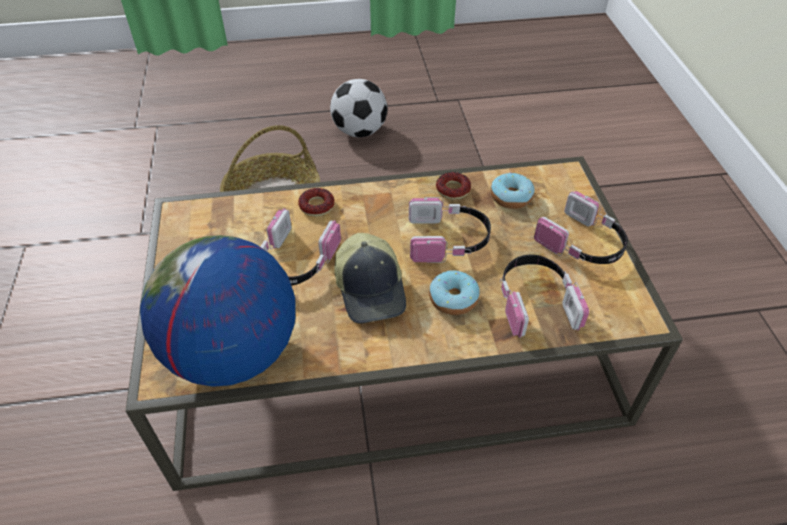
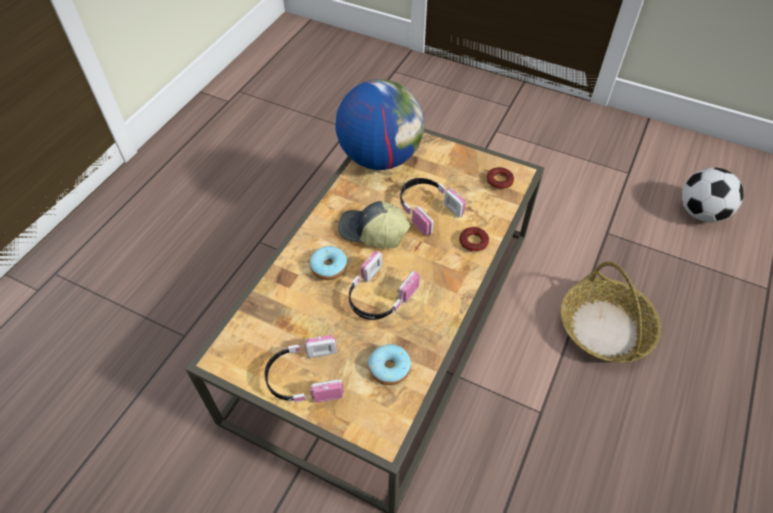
camera: 125 degrees right, 5 degrees up
football [330,79,387,137] -> football moved to [682,168,743,223]
donut [436,172,471,200] -> donut moved to [486,167,514,190]
headphones [500,254,589,338] -> none

